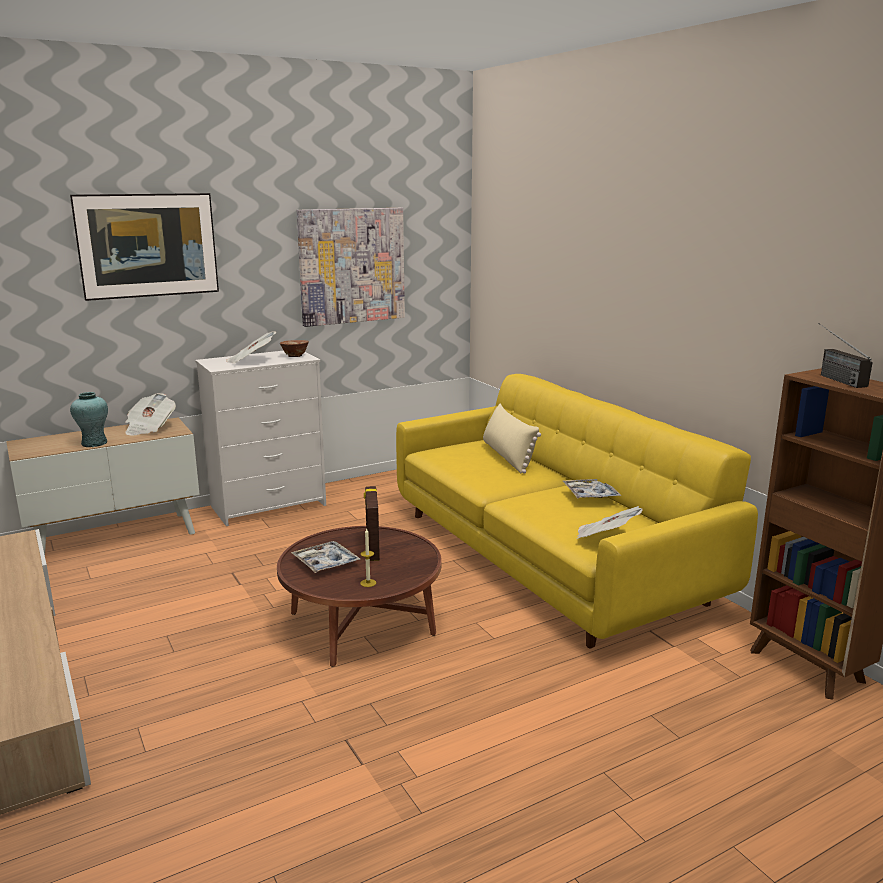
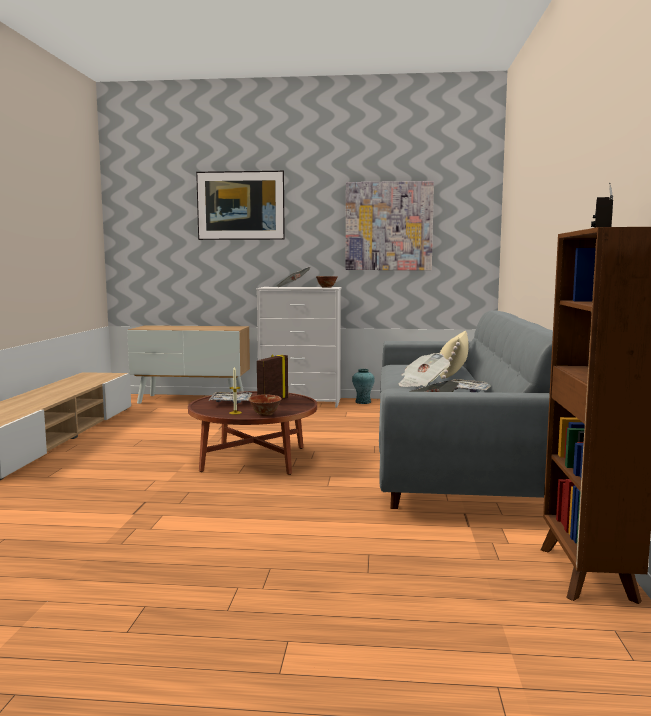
camera: 35 degrees right, 10 degrees down
turquoise vase [70,392,108,447] -> turquoise vase moved to [352,369,375,404]
newspaper [125,393,176,436] -> newspaper moved to [398,353,450,387]
yellow sofa [396,374,758,648] -> grey sofa [379,310,553,509]
none -> bowl [249,394,282,416]

